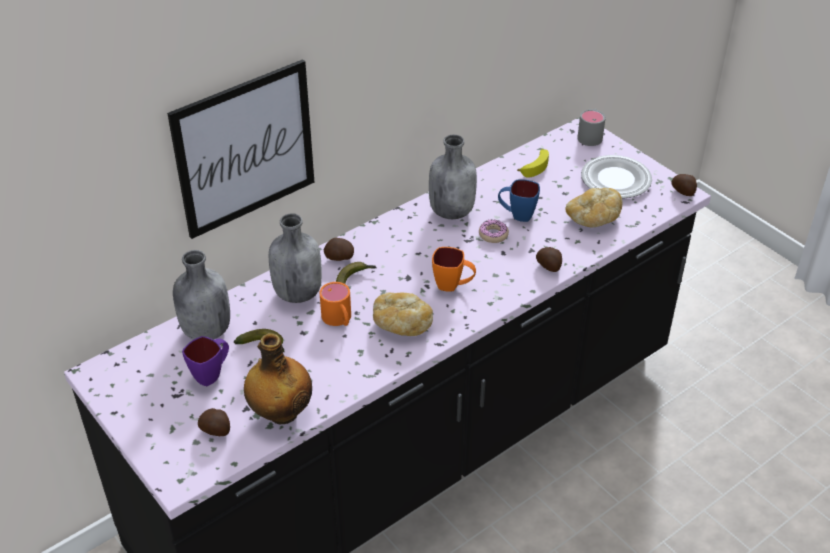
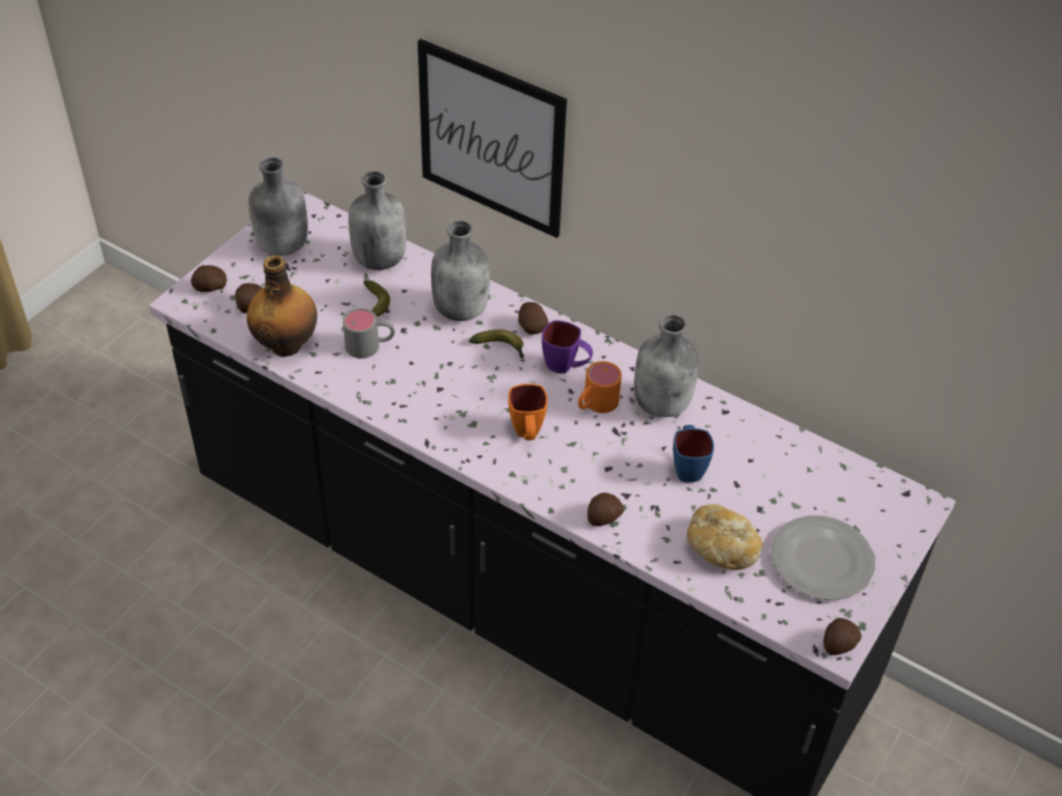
camera: 70 degrees right, 5 degrees up
purple mug [182,336,229,386] -> purple mug moved to [542,320,593,374]
orange mug [320,282,351,326] -> orange mug moved to [578,361,622,413]
bread [373,293,433,336] -> none
donut [479,220,509,243] -> none
banana [517,149,549,178] -> none
grey mug [577,108,606,146] -> grey mug moved to [343,308,395,359]
none -> potato [191,265,227,292]
none -> grey bottle [249,157,308,256]

